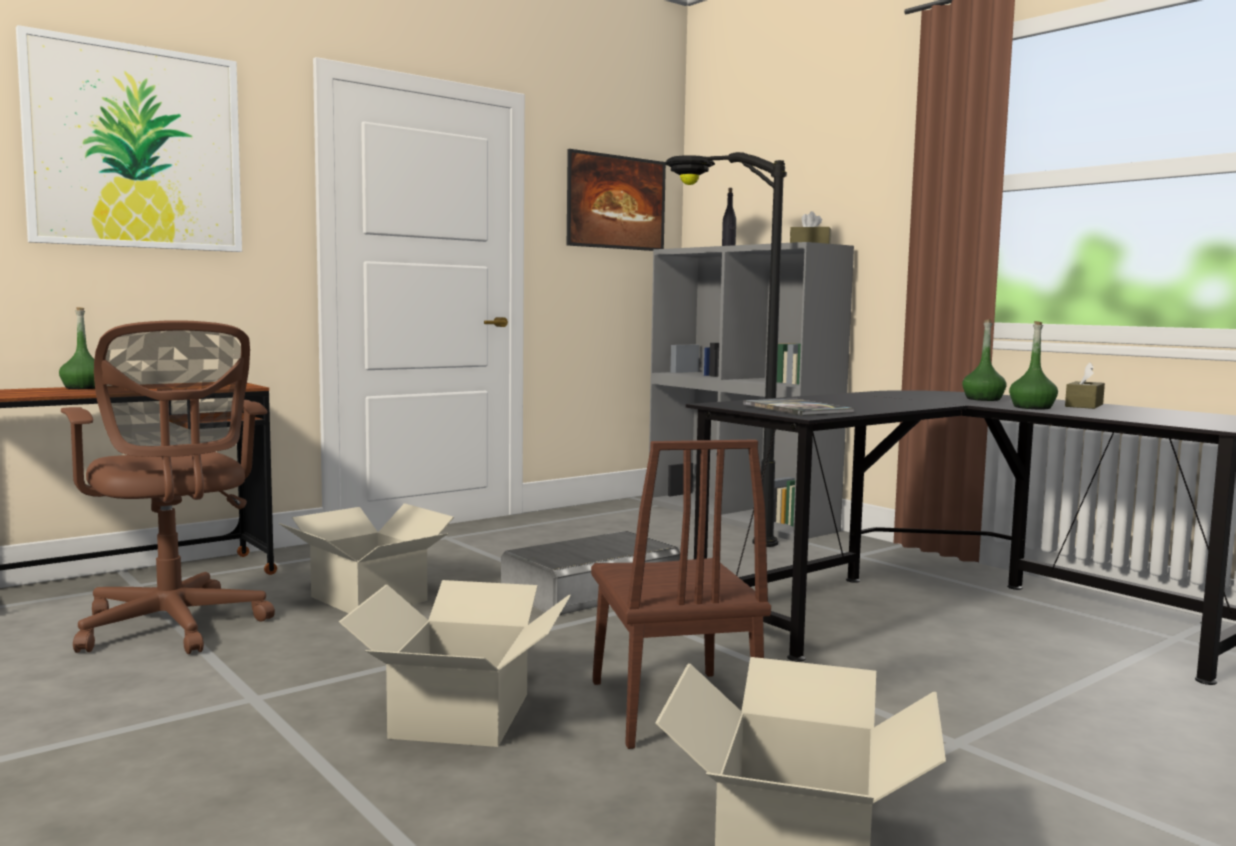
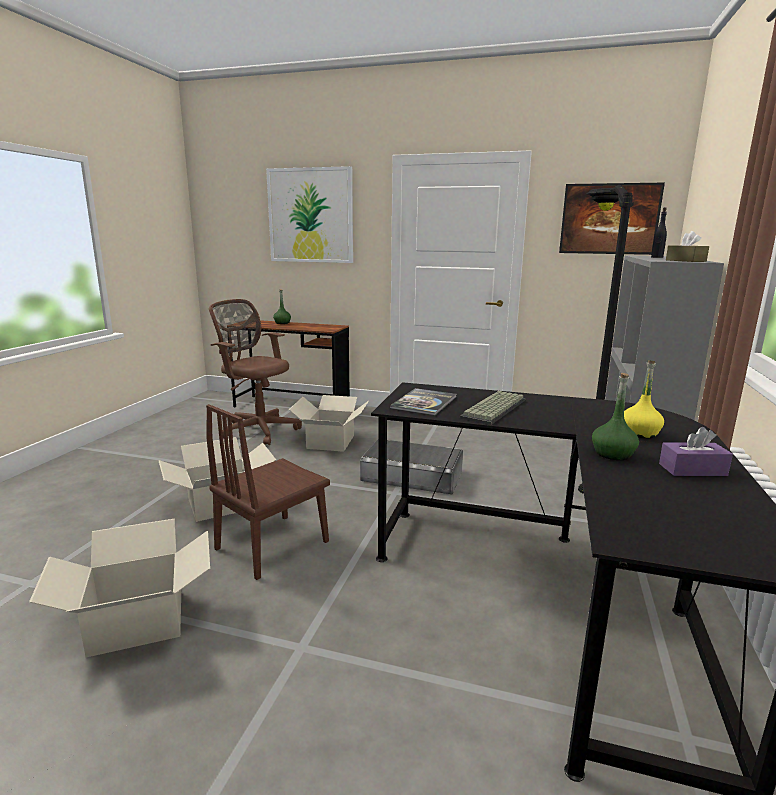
camera: 55 degrees right, 10 degrees up
brown office chair [61,320,275,654] -> brown office chair turned 105 degrees clockwise [209,299,302,445]
green bottle [962,320,1007,401] -> yellow bottle [624,360,664,438]
brown tissue box [1065,362,1105,409] -> purple tissue box [659,427,733,476]
none -> keyboard [460,391,525,425]

